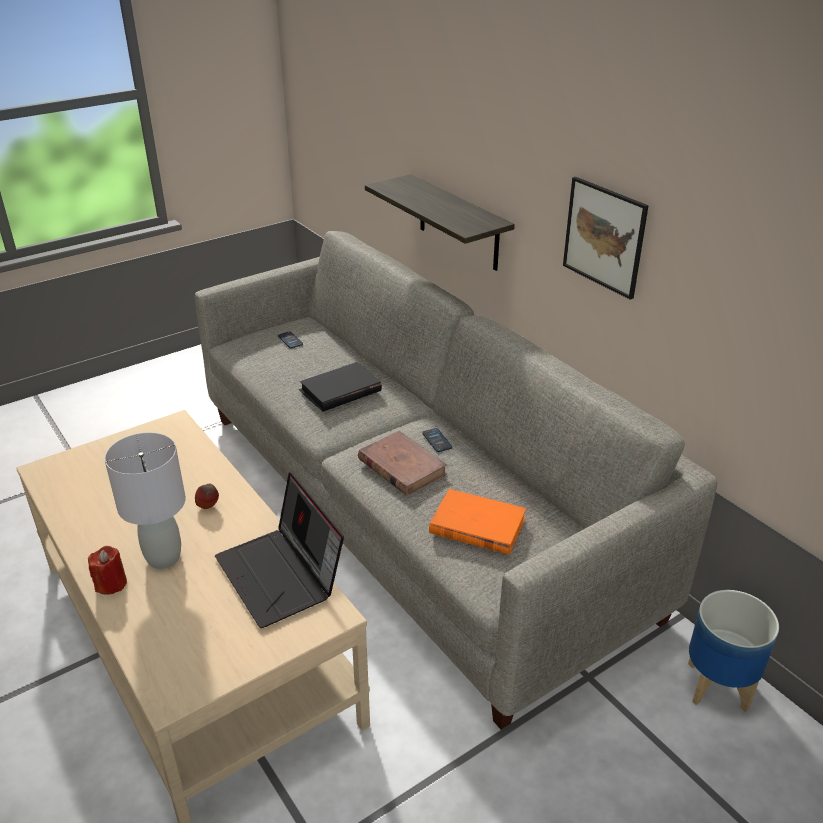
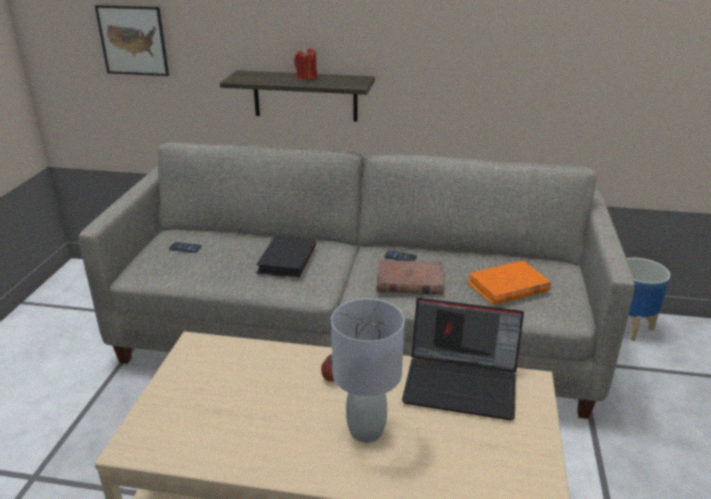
camera: 45 degrees left, 5 degrees down
red candle [88,546,127,595] -> red candle moved to [294,47,317,80]
picture [563,177,649,300] -> picture moved to [95,5,169,76]

